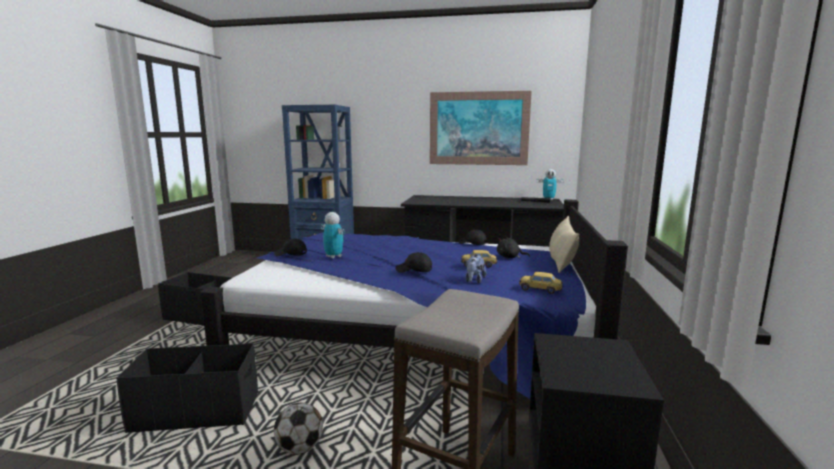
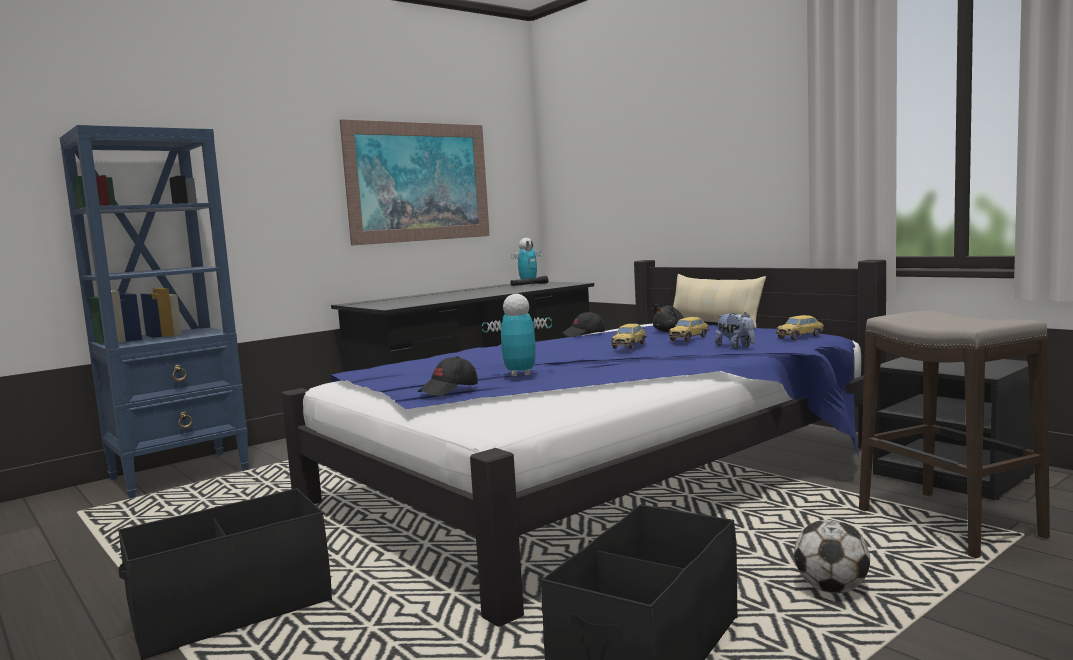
camera: 50 degrees left, 5 degrees down
black cap [395,252,432,273] -> none
none -> toy car [611,324,647,349]

